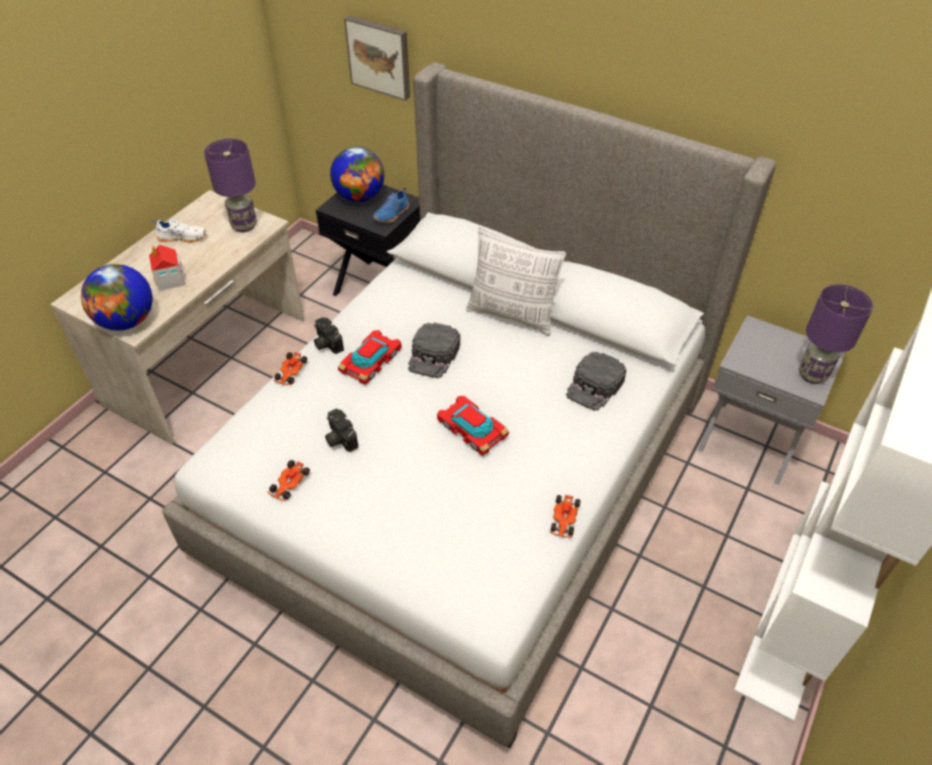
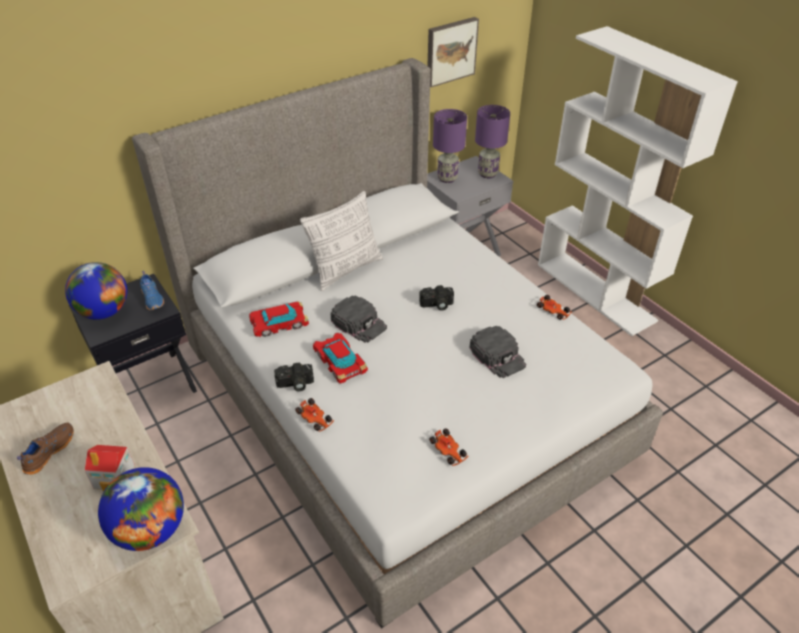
camera: 65 degrees left, 5 degrees down
white shoe [153,218,206,243] -> brown shoe [17,423,74,475]
purple table lamp [204,139,257,232] -> purple table lamp moved to [433,109,467,183]
camera [325,409,358,452] -> camera moved to [419,285,454,311]
picture [344,15,410,101] -> picture moved to [428,17,479,87]
toy car [437,396,509,455] -> toy car moved to [249,301,309,337]
black cap [566,351,627,411] -> black cap moved to [469,326,526,378]

